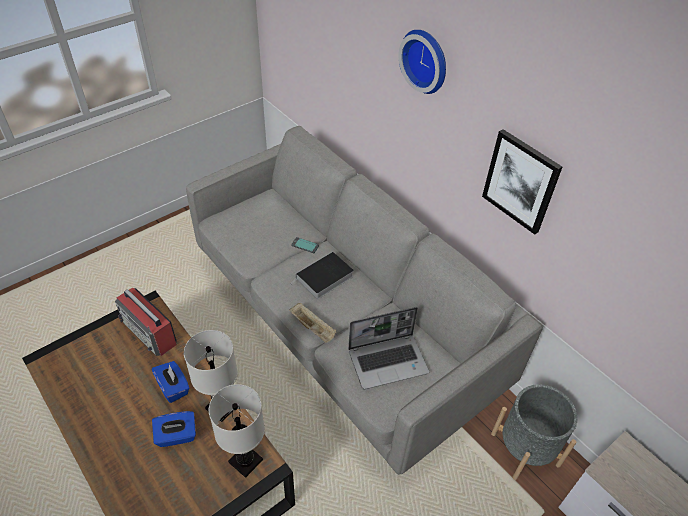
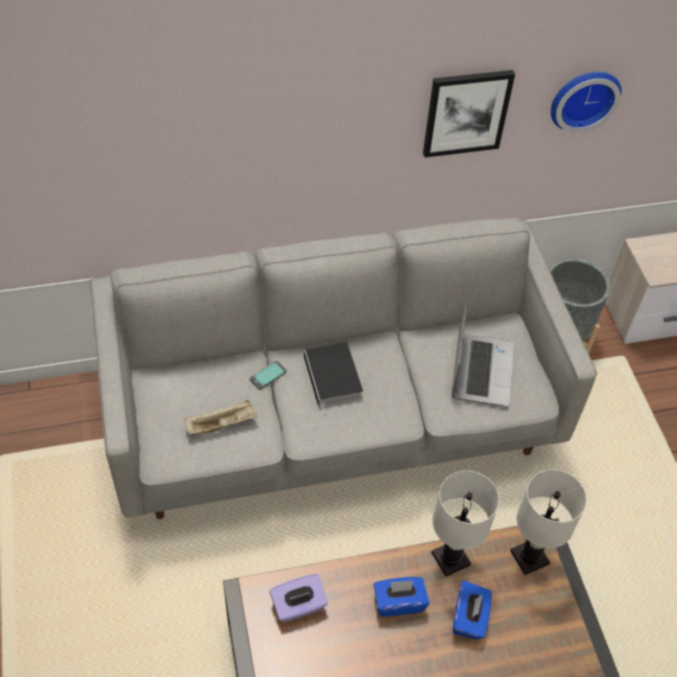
camera: 65 degrees left, 5 degrees up
radio [115,287,177,356] -> purple tissue box [270,574,328,623]
beige tray [289,303,337,343] -> beige tray moved to [185,400,258,434]
wall clock [399,30,446,94] -> wall clock moved to [551,72,622,133]

